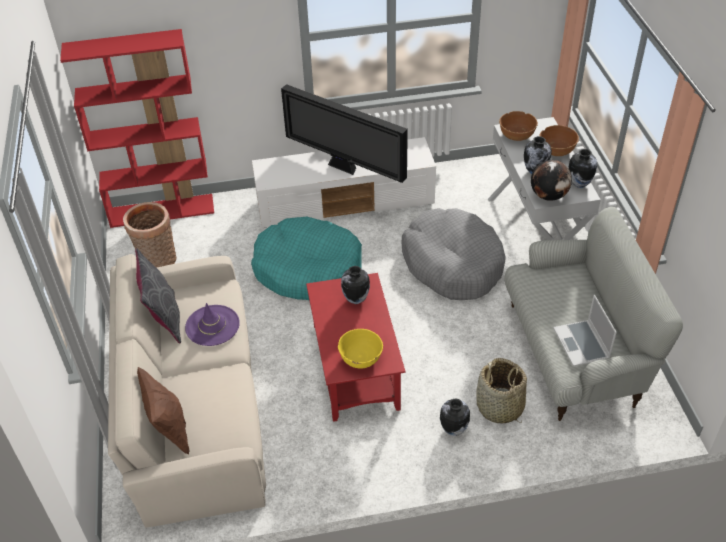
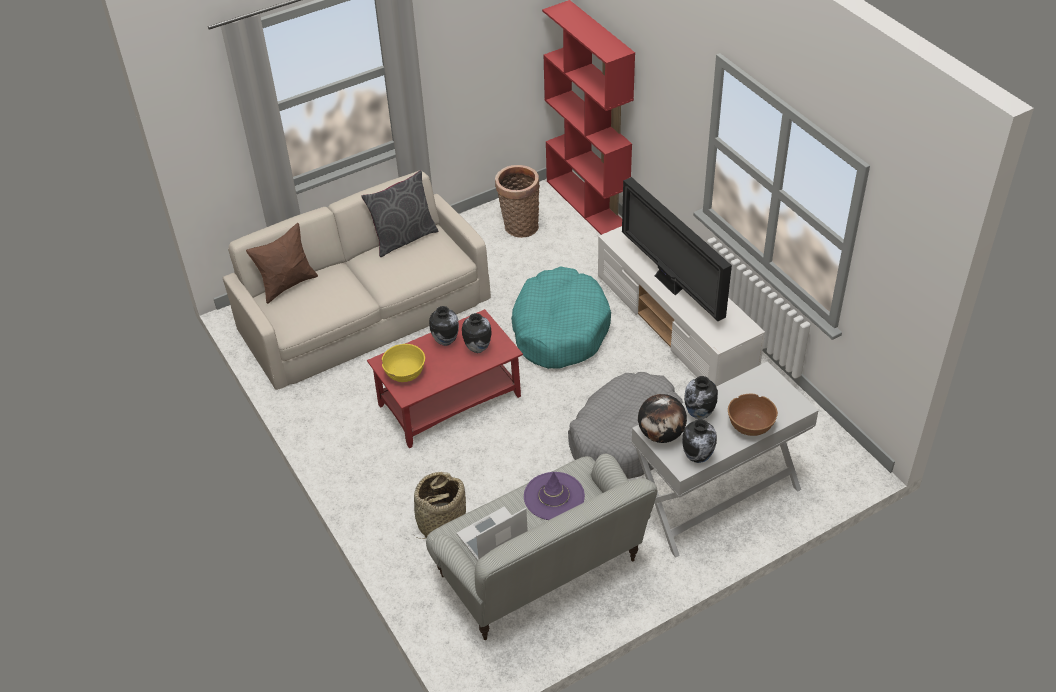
camera: 70 degrees right, 0 degrees up
purple hat [185,303,240,346] -> purple hat moved to [524,471,585,520]
television [281,84,408,183] -> television turned 45 degrees counterclockwise [622,177,732,321]
vase [440,399,470,436] -> vase moved to [429,306,459,346]
brown bowl [499,111,538,141] -> none

